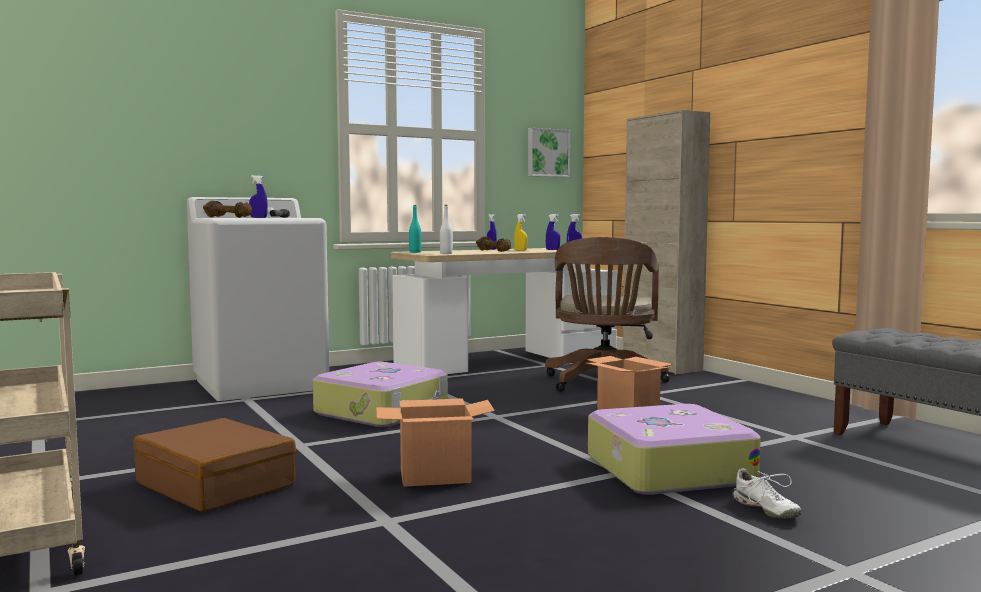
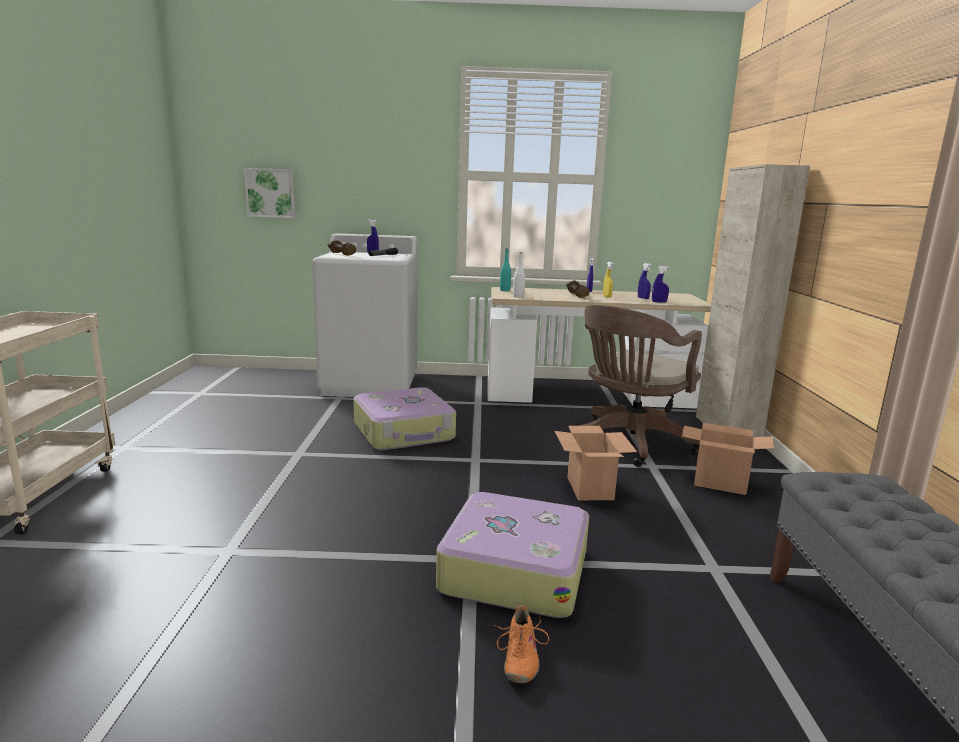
camera: 30 degrees right, 10 degrees up
brown suitcase [133,418,296,512] -> none
cardboard box [376,398,495,487] -> cardboard box moved to [682,423,774,495]
picture [528,128,570,177] -> picture moved to [244,168,295,218]
white shoe [733,468,802,519] -> orange shoe [493,605,549,683]

